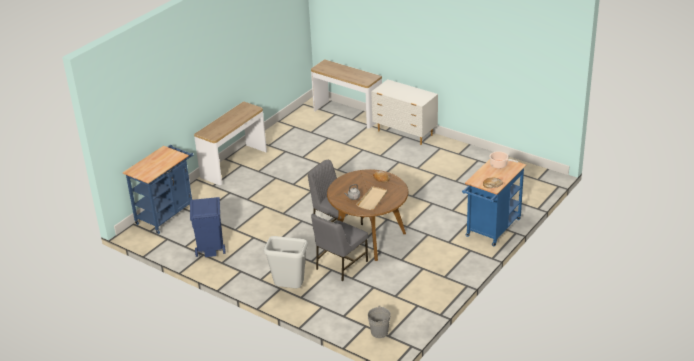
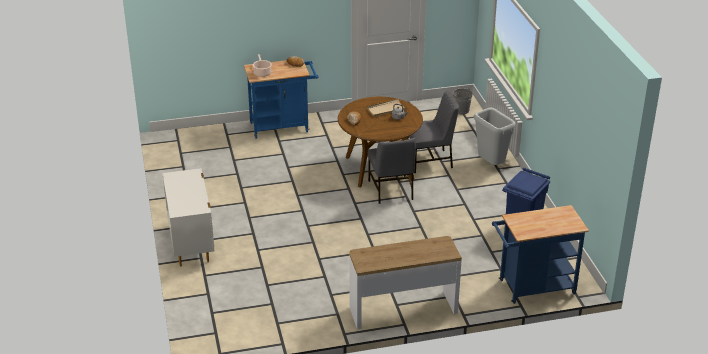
camera: 140 degrees left, 0 degrees up
console table [311,59,382,129] -> none

